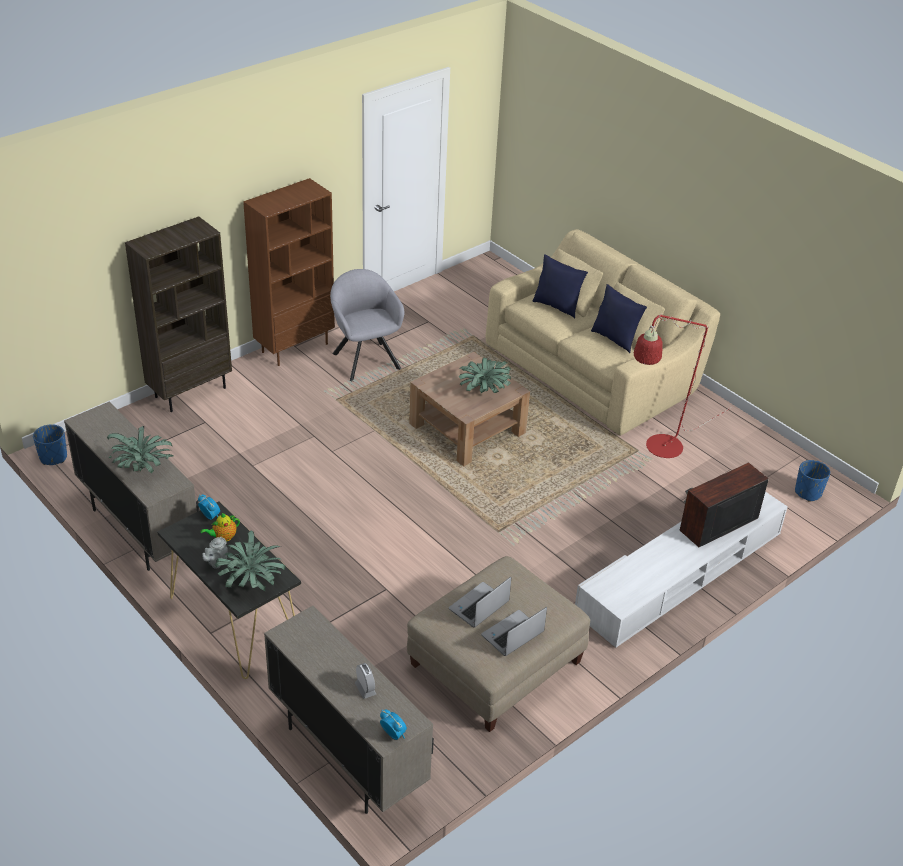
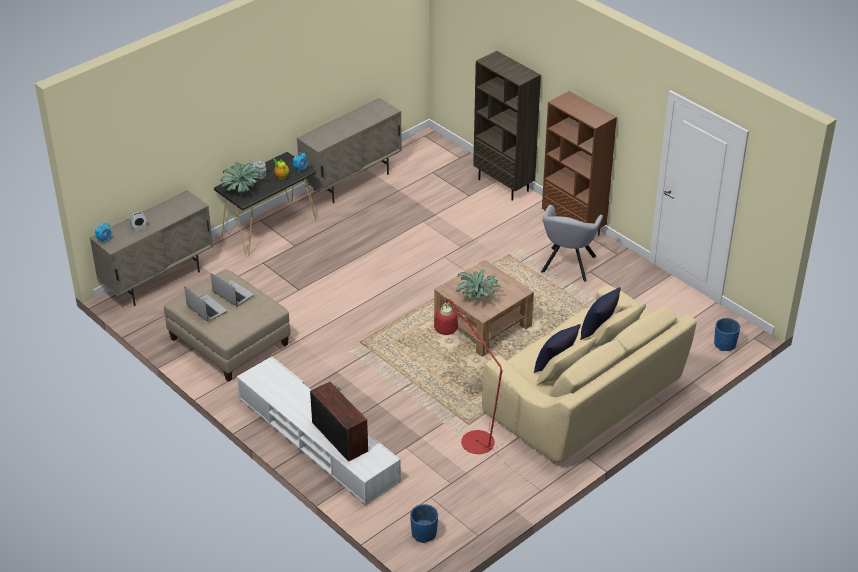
camera: 90 degrees right, 0 degrees up
blue planter [33,424,67,465] -> blue planter moved to [714,318,740,351]
potted plant [107,426,173,473] -> none
grey armchair [330,269,404,382] -> grey armchair turned 135 degrees clockwise [541,205,603,282]

